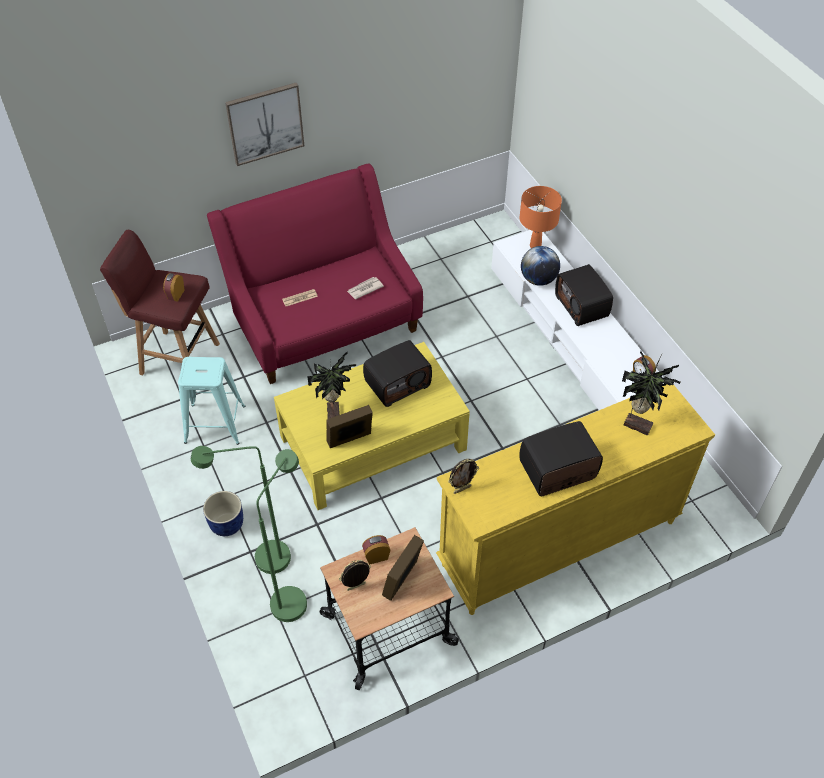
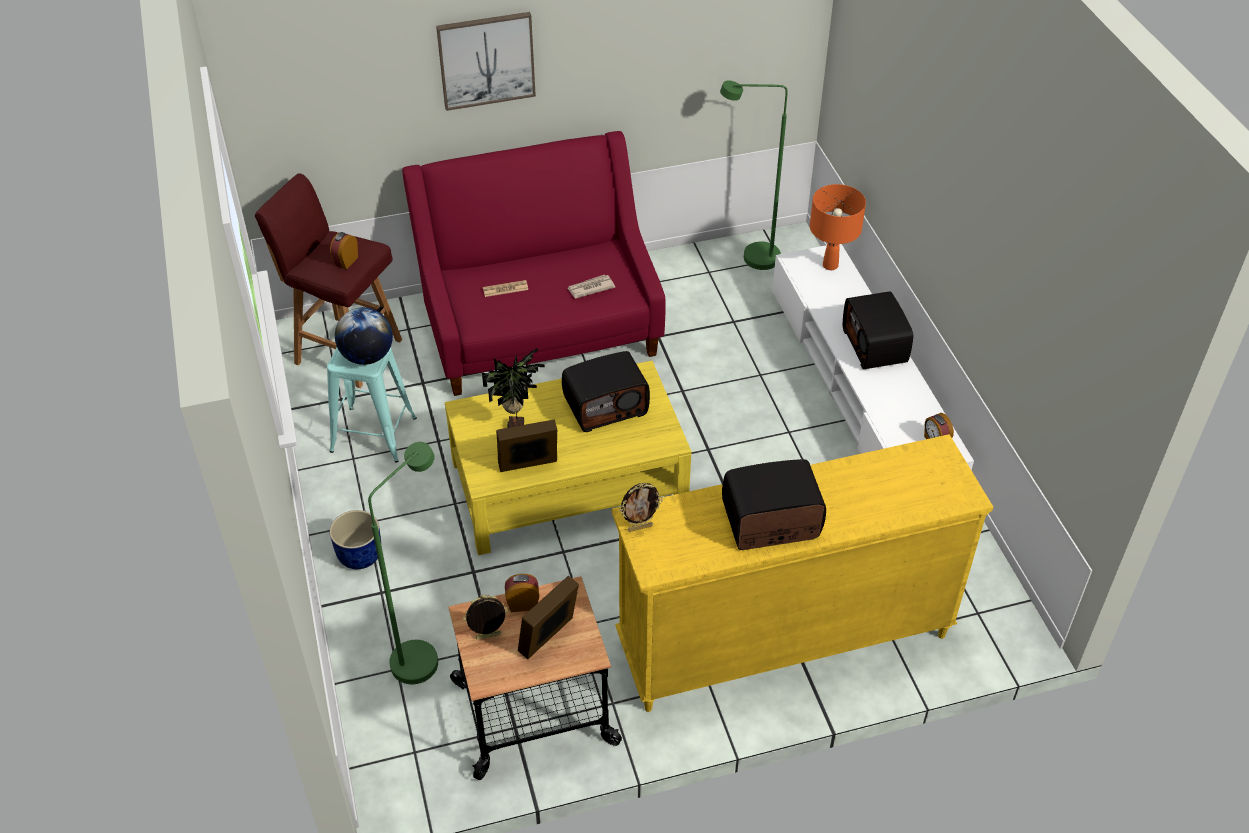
camera: 10 degrees right, 5 degrees down
green floor lamp [191,446,291,574] -> green floor lamp moved to [720,80,788,270]
globe [521,246,560,286] -> globe moved to [335,307,393,365]
potted plant [622,351,680,436] -> none

